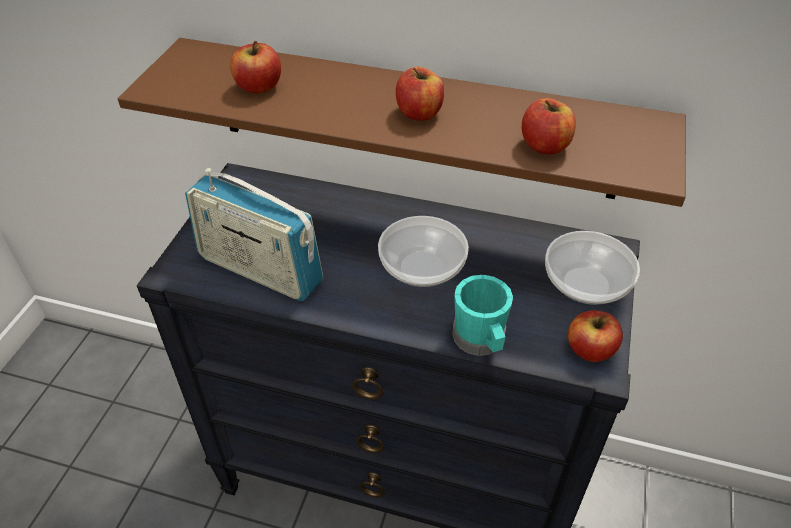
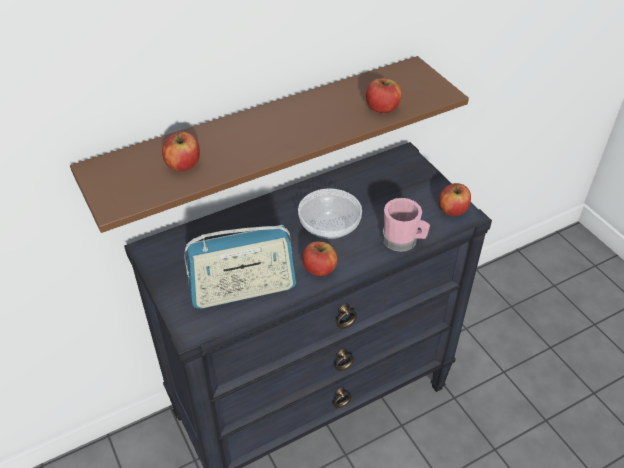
camera: 45 degrees left, 0 degrees up
apple [396,67,444,121] -> apple moved to [302,241,337,276]
turquoise mug [452,275,513,356] -> pink mug [382,198,430,252]
bowl [545,231,640,305] -> none

